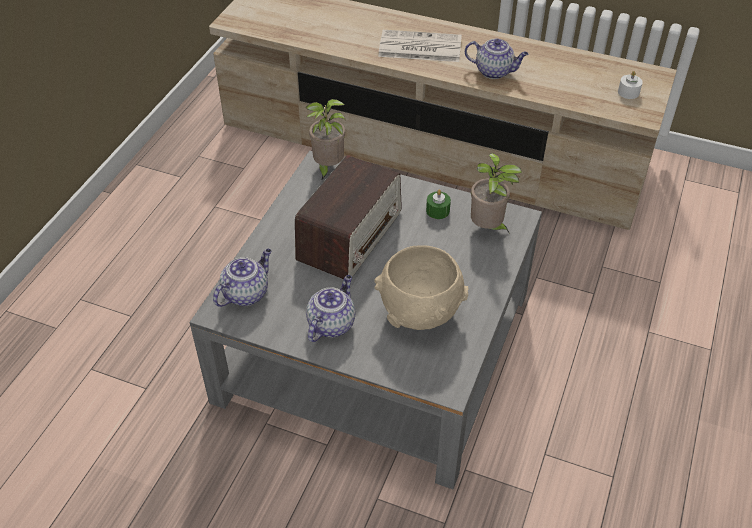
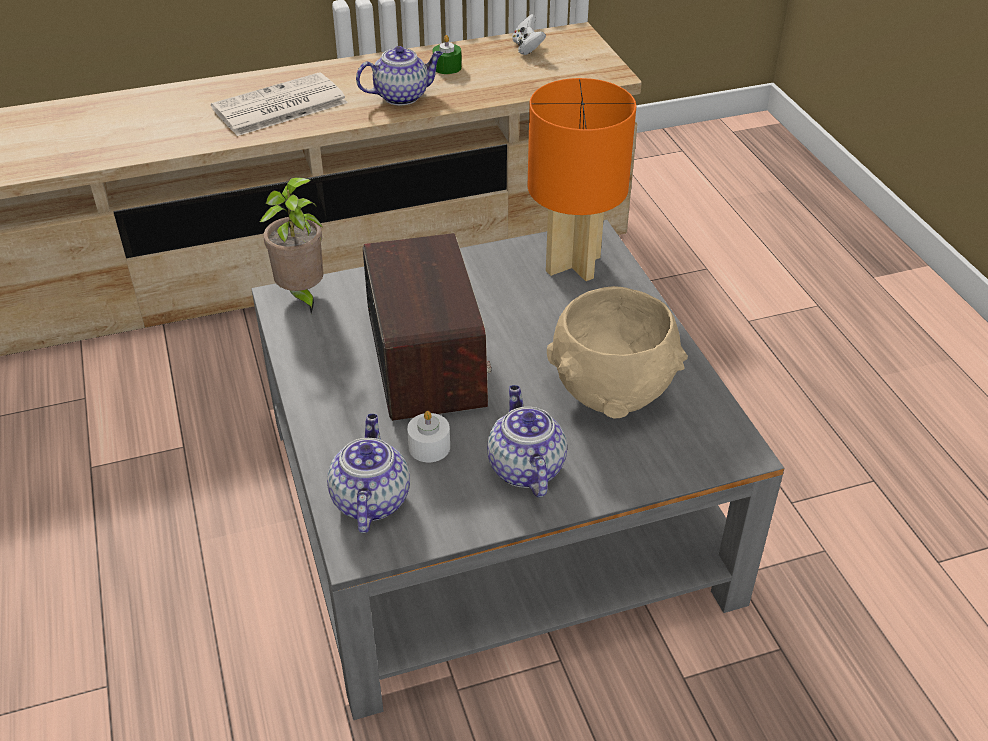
camera: 40 degrees left, 5 degrees down
green candle [426,190,451,219] -> green candle moved to [433,35,462,74]
potted plant [471,153,522,234] -> orange table lamp [528,78,637,281]
white candle [618,71,643,99] -> white candle moved to [407,411,450,462]
none -> white game controller [512,14,546,55]

